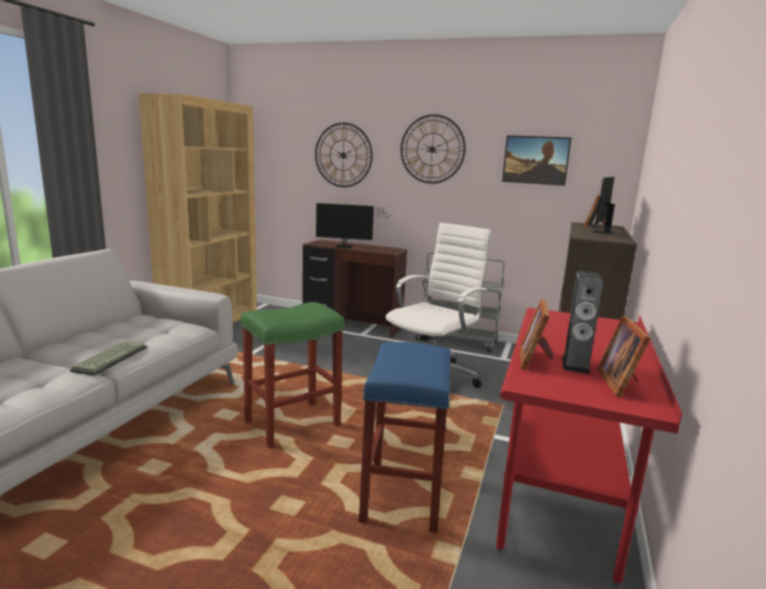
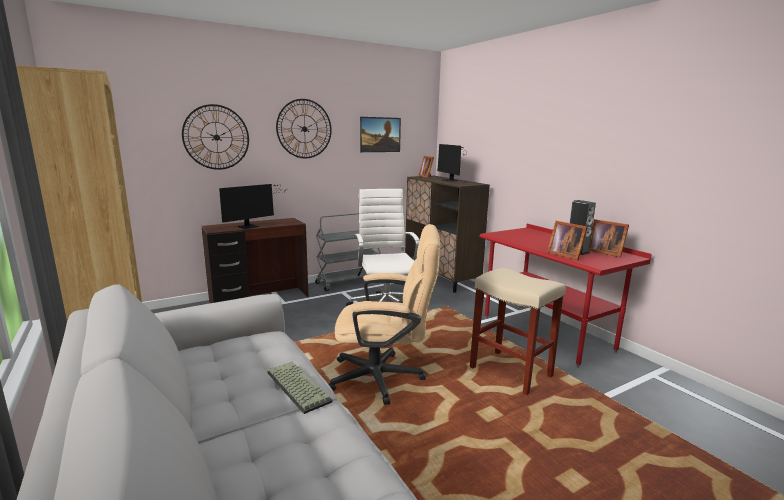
camera: 50 degrees left, 0 degrees up
green stool [240,302,345,448] -> beige office chair [328,224,440,405]
blue stool [359,342,451,533] -> beige stool [470,268,566,395]

